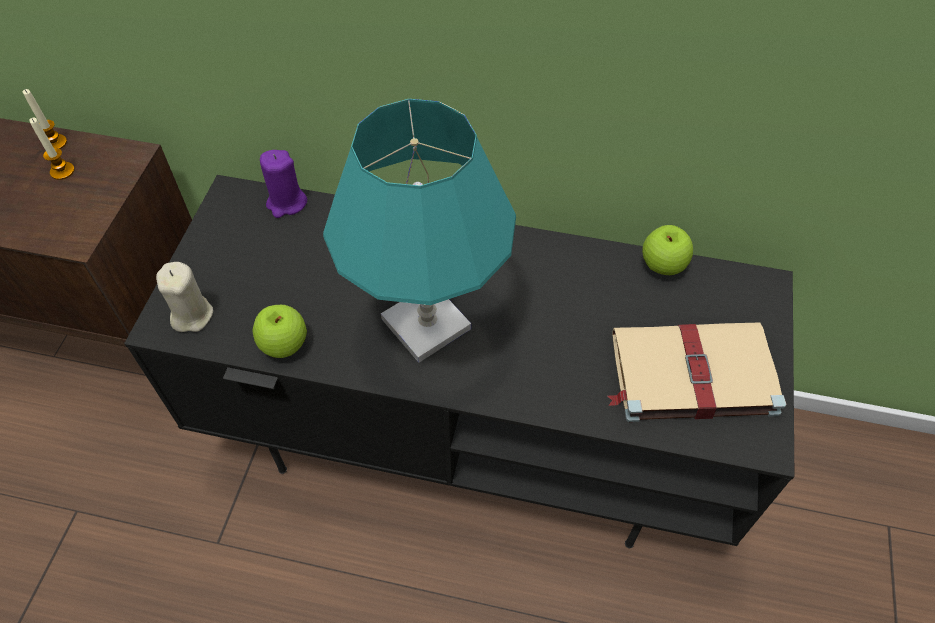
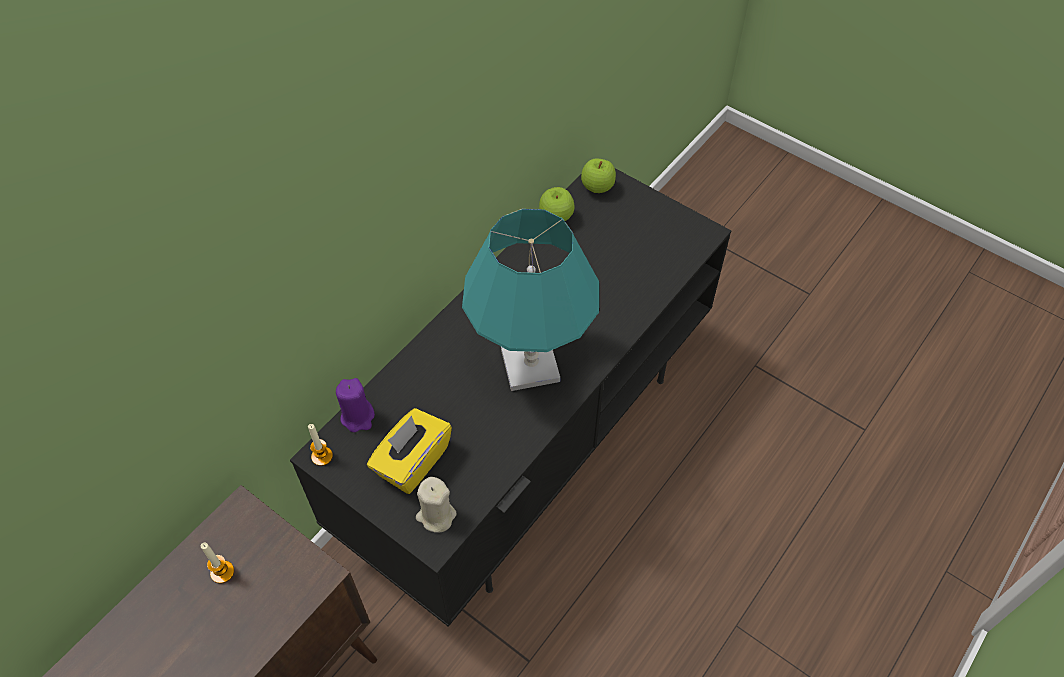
camera: 65 degrees left, 0 degrees up
candle [23,89,67,149] -> candle moved to [308,424,333,466]
apple [253,305,307,358] -> apple moved to [581,158,616,193]
beige book [608,322,786,422] -> none
none -> yellow tissue box [367,408,452,494]

